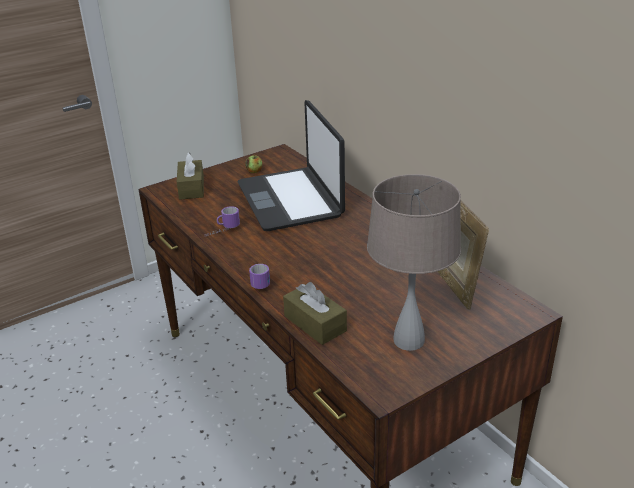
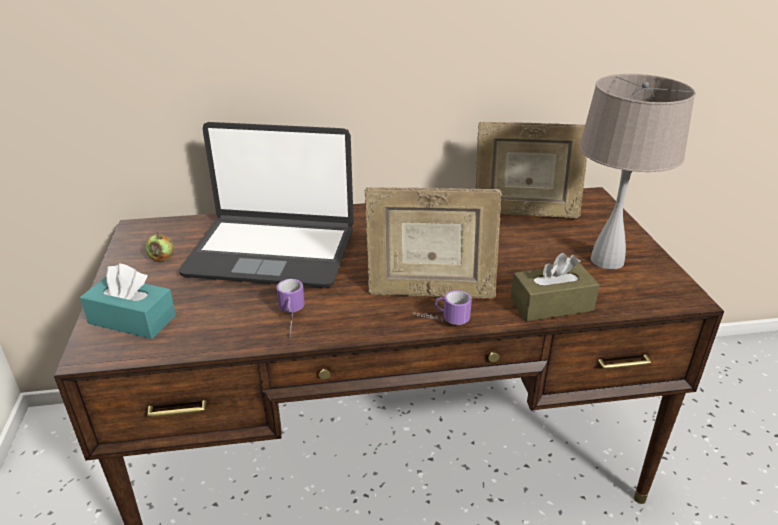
camera: 65 degrees left, 0 degrees up
brown tissue box [177,152,204,200] -> turquoise tissue box [80,263,176,339]
none -> picture frame [365,187,502,298]

